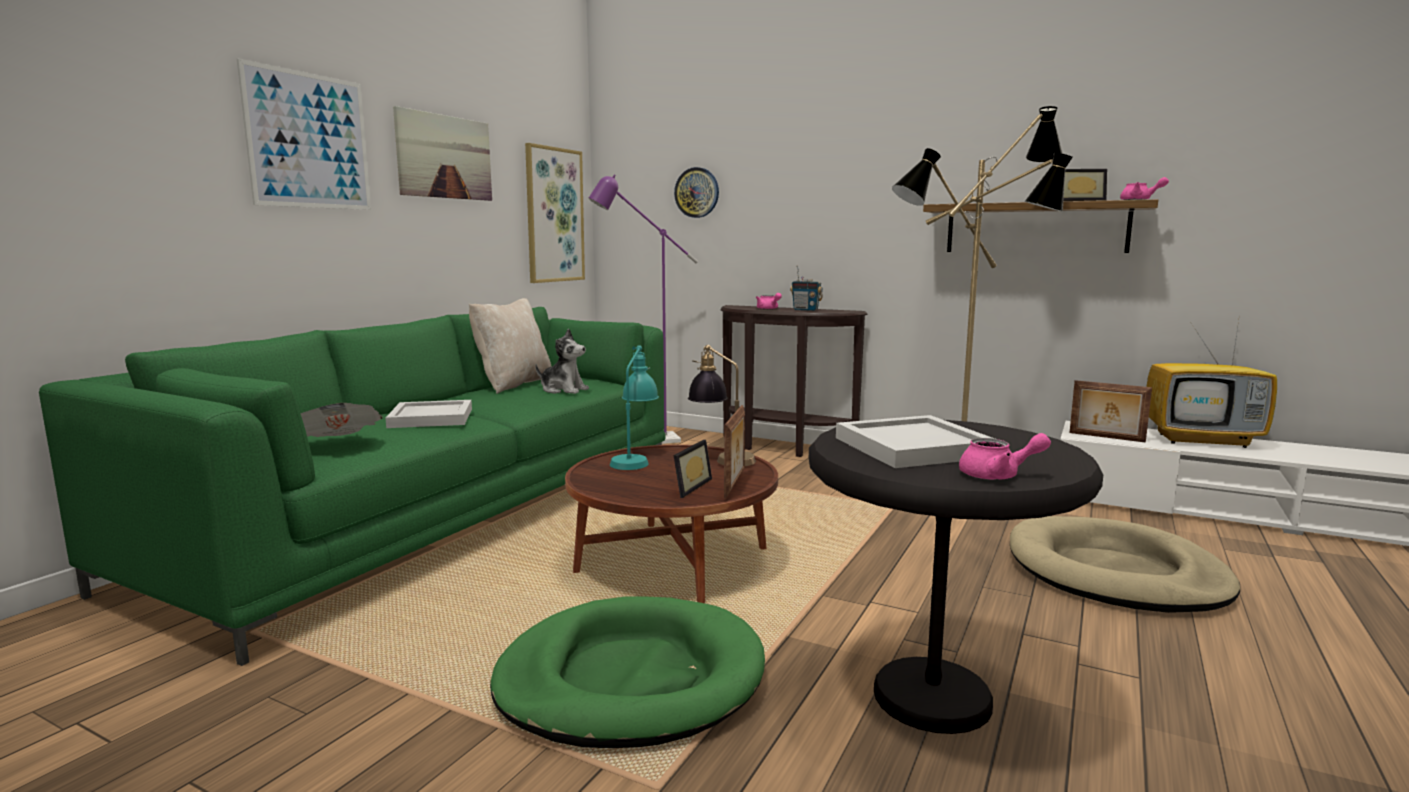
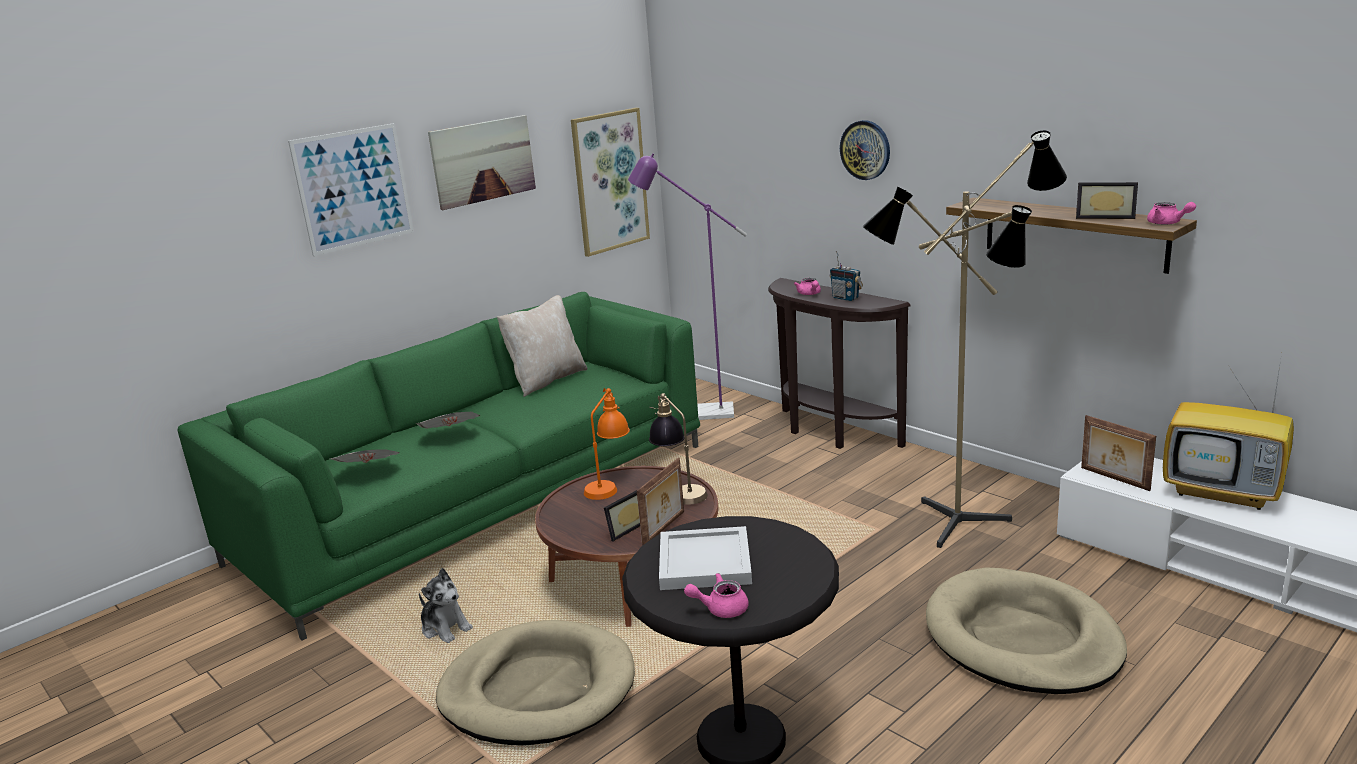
camera: 20 degrees right, 10 degrees up
white tray [385,400,472,428] -> newspaper [416,412,480,428]
green dog bed [490,596,765,748] -> beige dog bed [436,620,635,746]
plush toy [535,329,589,394] -> plush toy moved to [419,568,473,643]
turquoise table lamp [610,345,659,470] -> orange table lamp [584,388,630,500]
wall clock [674,167,719,218] -> wall clock moved to [840,120,890,180]
pink teapot [959,433,1051,480] -> pink teapot turned 150 degrees clockwise [684,573,749,618]

